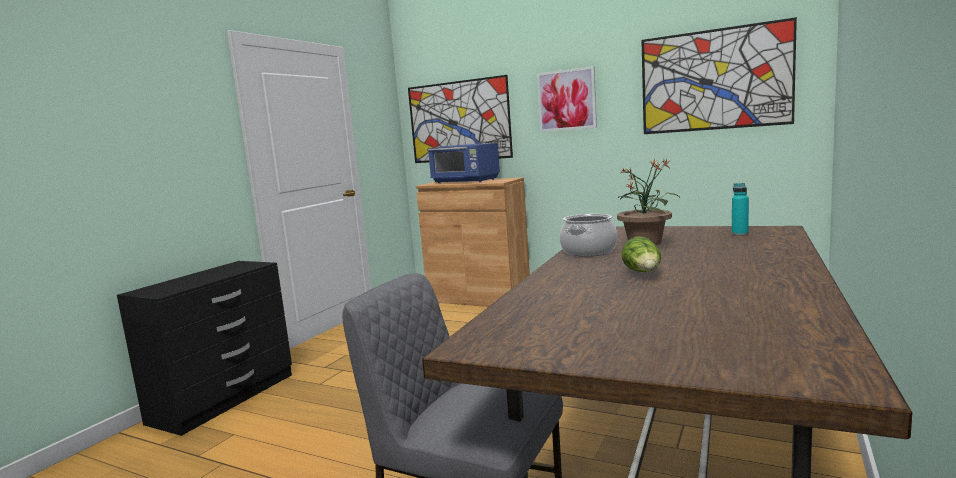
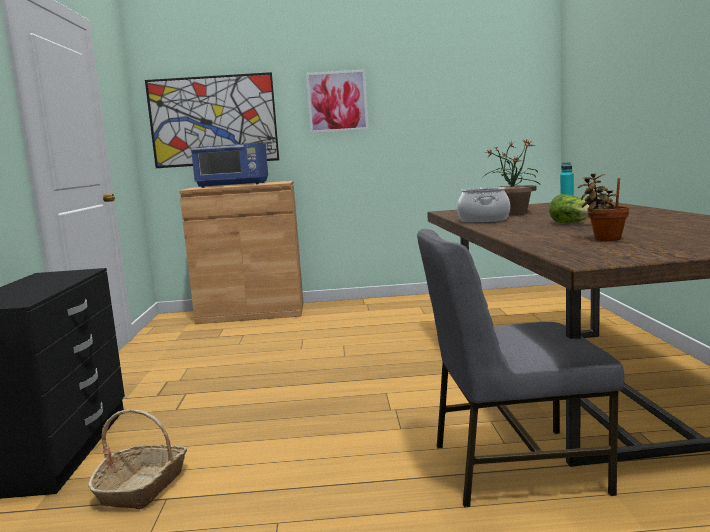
camera: 30 degrees left, 0 degrees up
picture [641,17,797,134] -> none
none -> basket [88,410,187,509]
none -> potted plant [578,173,629,241]

